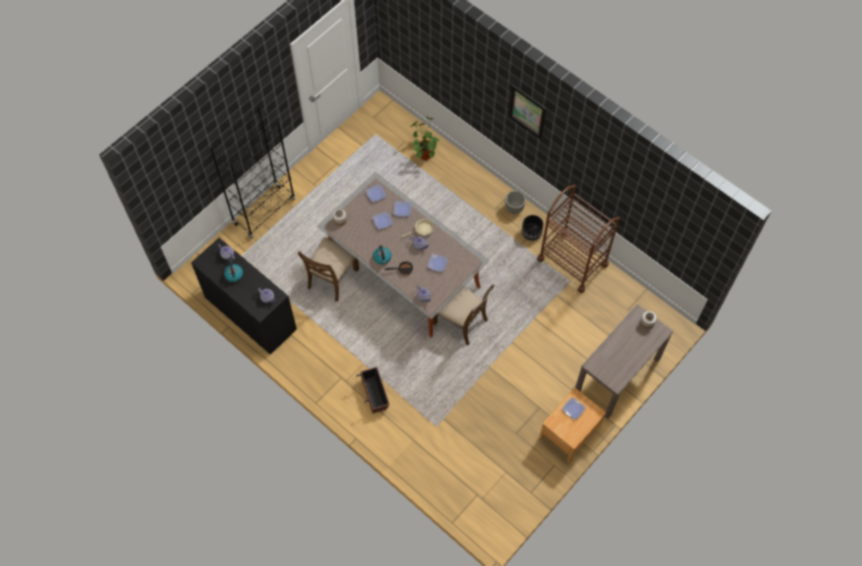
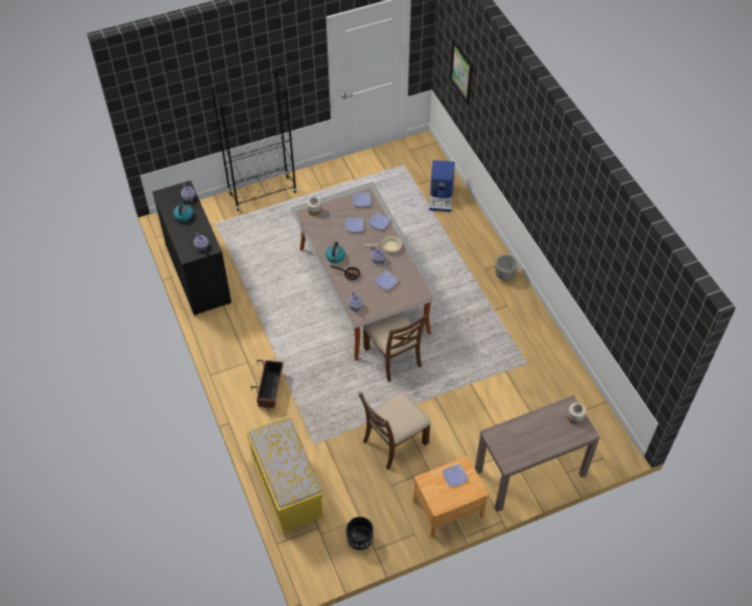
camera: 25 degrees right, 10 degrees down
brown chair [297,237,359,302] -> brown chair moved to [359,392,431,470]
potted plant [410,116,439,160] -> coffee machine [429,160,455,212]
picture [509,85,547,140] -> picture moved to [449,38,473,106]
black planter [522,215,544,241] -> black planter moved to [346,517,373,550]
brown cart [537,185,620,293] -> none
none -> yellow bench [246,416,325,533]

